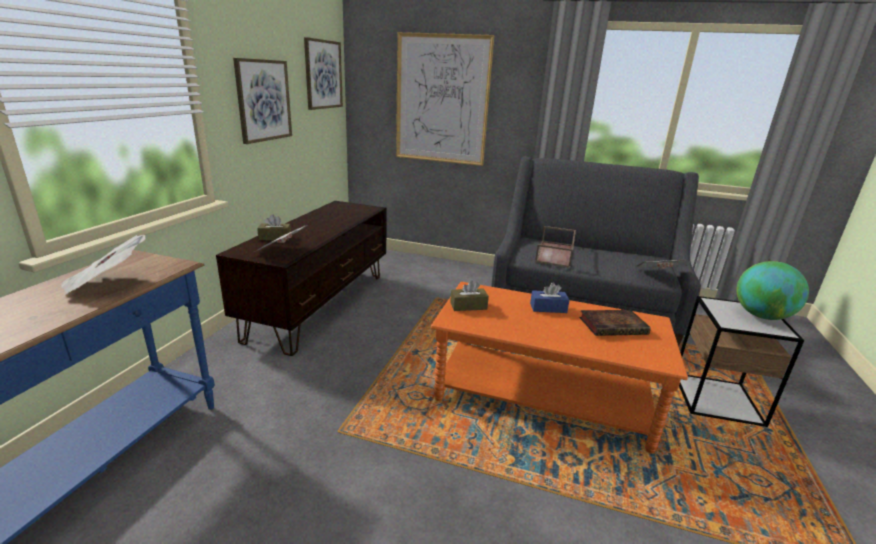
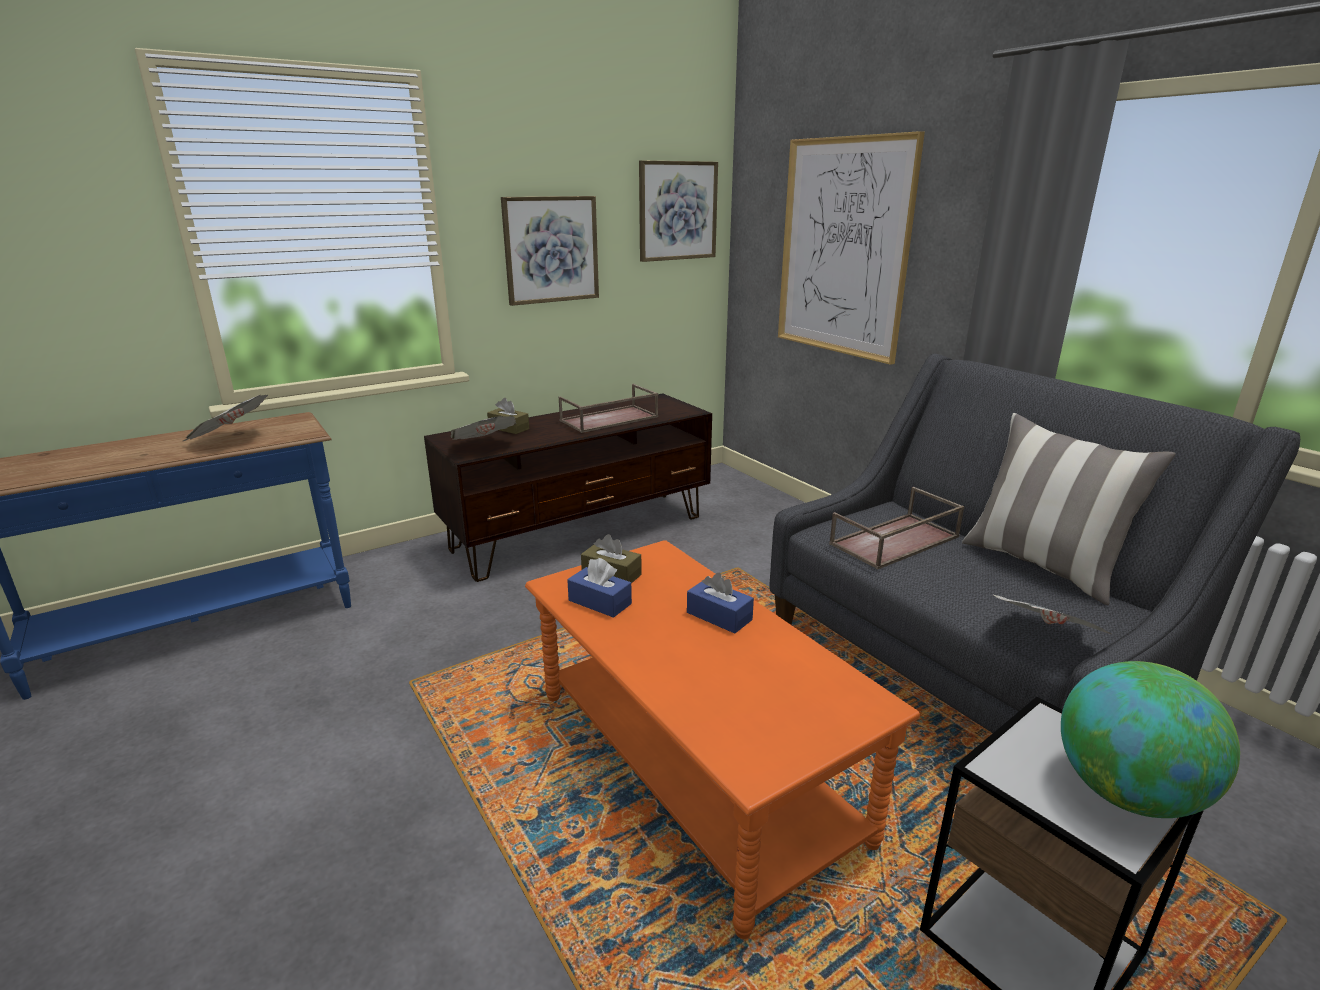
camera: 40 degrees right, 0 degrees up
book [579,310,651,336] -> none
none -> brown tray [559,384,658,433]
none -> blue tissue box [567,558,632,618]
none -> pillow [962,413,1175,605]

